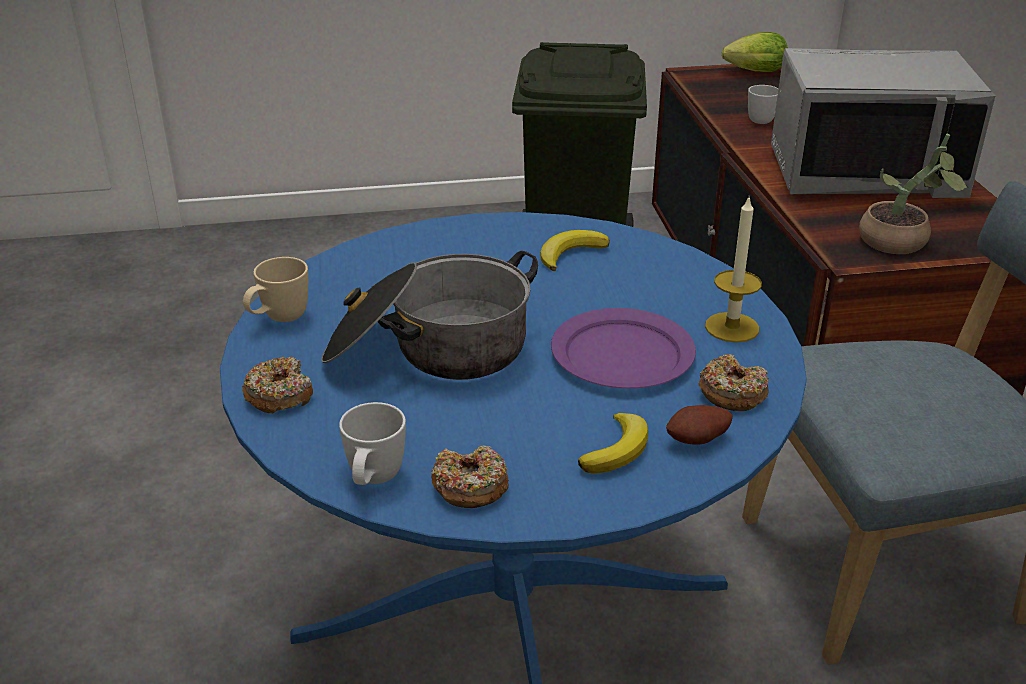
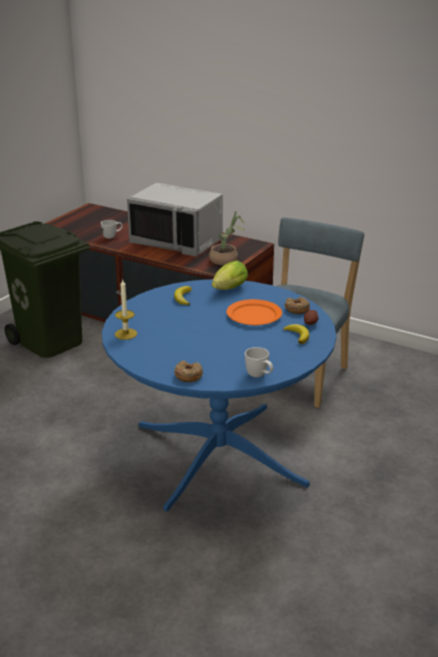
camera: 50 degrees left, 5 degrees down
beige mug [243,257,308,322] -> none
cooking pot [321,251,538,380] -> none
donut [431,445,509,508] -> none
purple plate [551,308,696,389] -> orange plate [226,299,282,325]
candle [705,198,762,342] -> candle moved to [115,280,137,340]
lettuce [722,32,788,72] -> lettuce moved to [212,260,248,290]
grey microwave [771,48,995,198] -> grey microwave turned 75 degrees clockwise [127,183,223,256]

